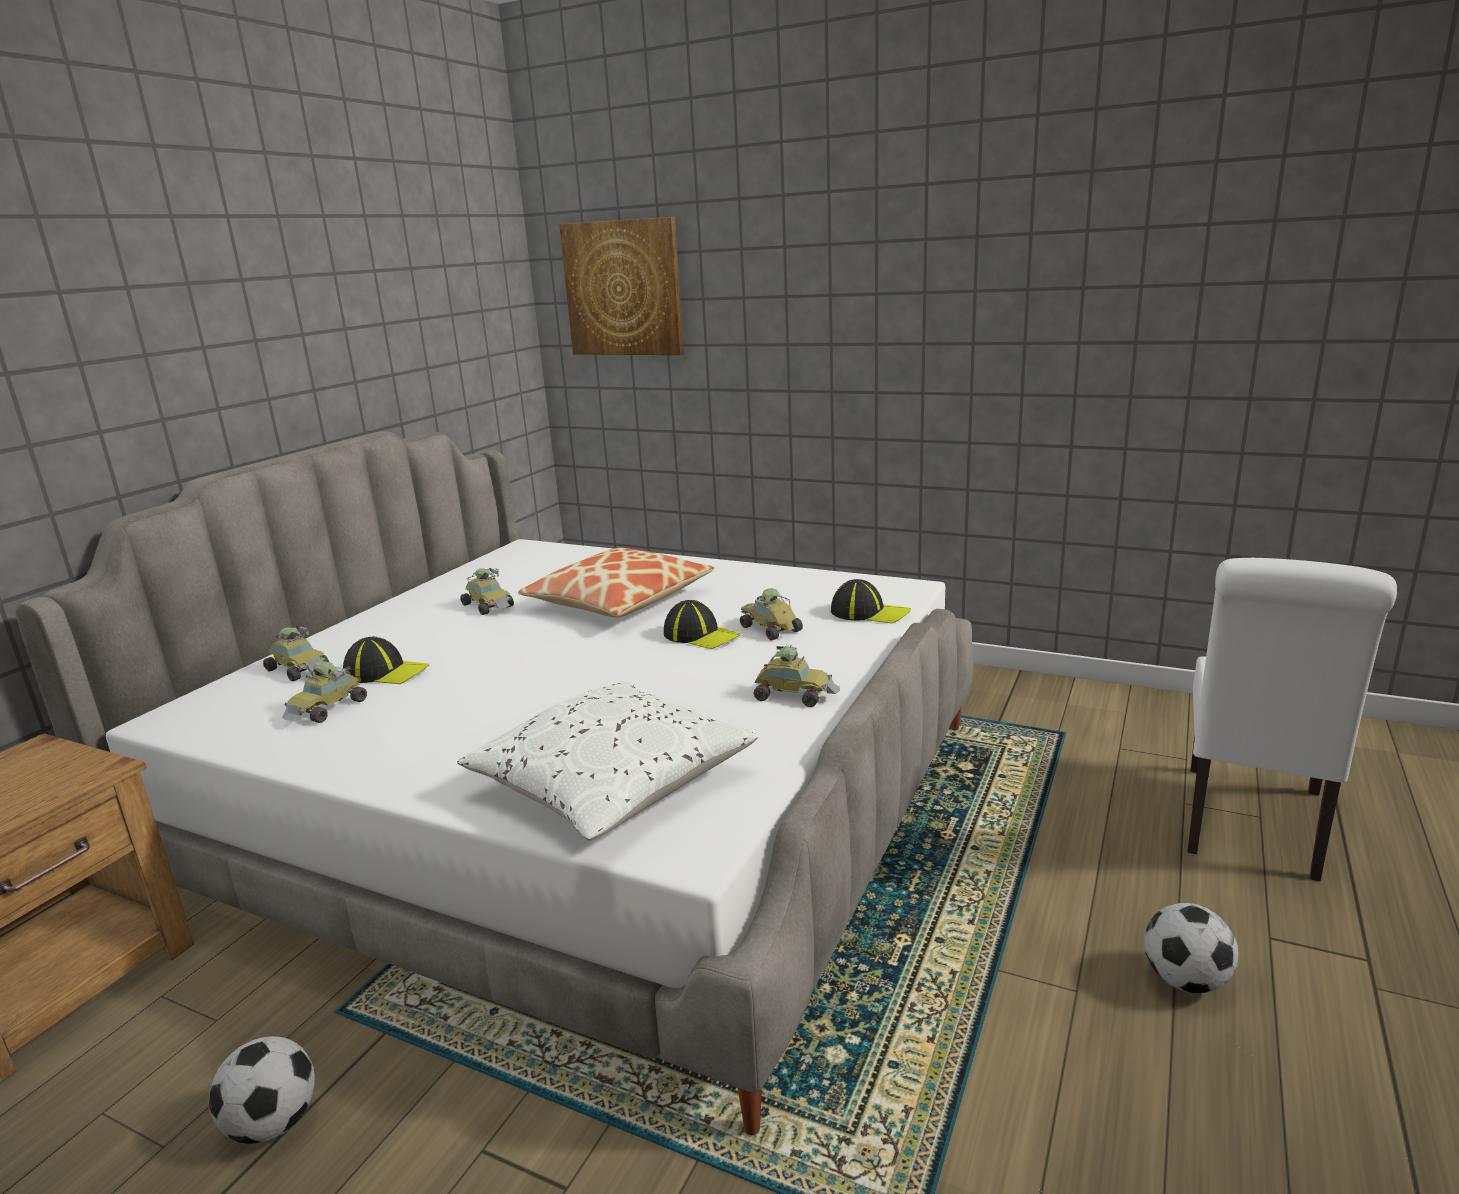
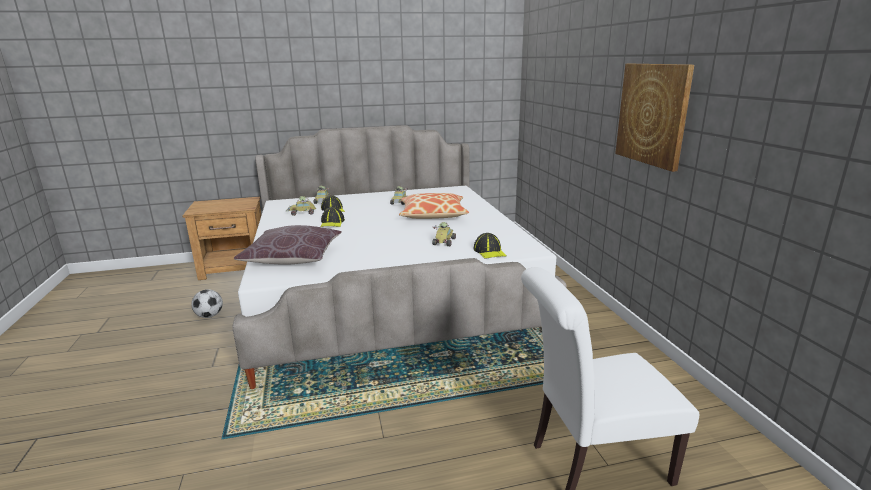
camera: 50 degrees right, 0 degrees up
white pillow [457,682,758,841] -> brown pillow [234,225,342,265]
picture [559,217,684,355] -> picture moved to [615,64,694,172]
cap [664,600,741,649] -> cap moved to [321,207,345,227]
toy car [753,645,840,707] -> none
football [1144,903,1238,993] -> none

